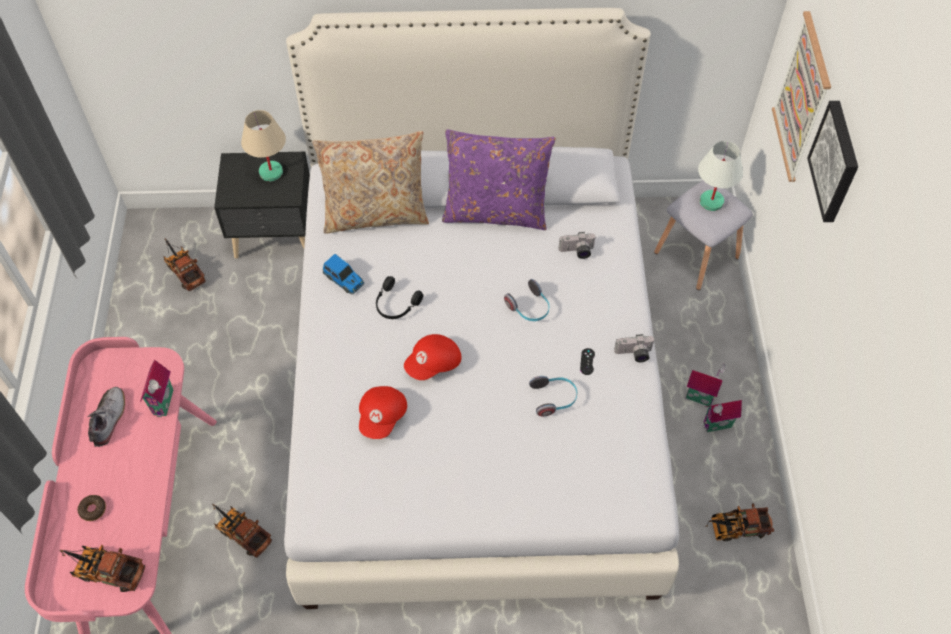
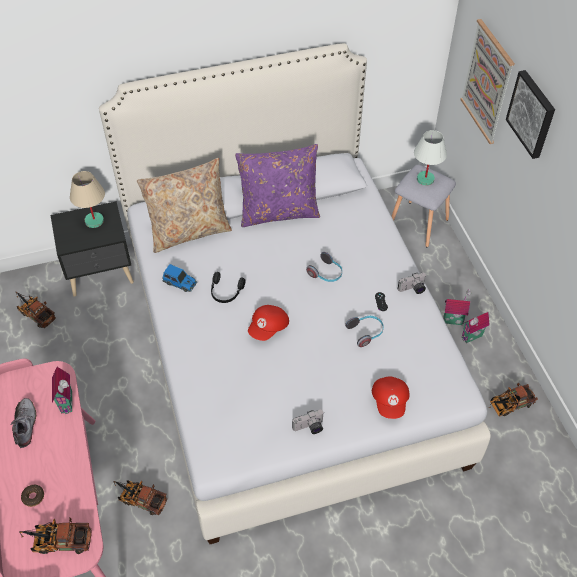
camera: 15 degrees left, 5 degrees down
red cap [359,386,407,439] -> red cap moved to [372,377,410,419]
camera [559,232,596,259] -> camera moved to [292,410,324,434]

